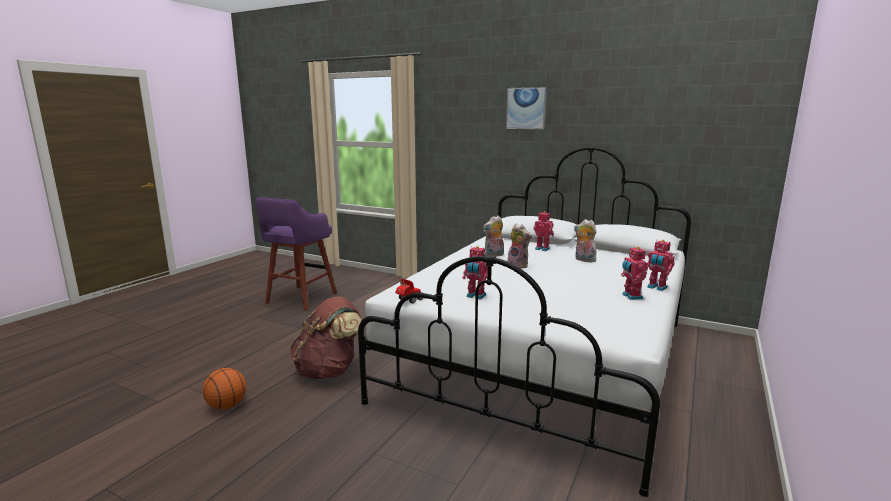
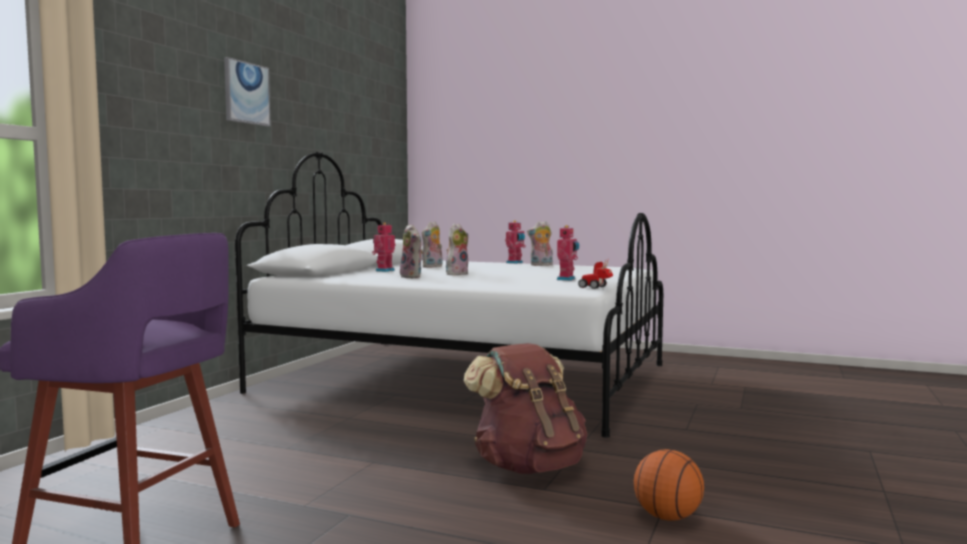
camera: 95 degrees left, 10 degrees down
toy robot [621,246,648,300] -> plush toy [527,221,553,266]

